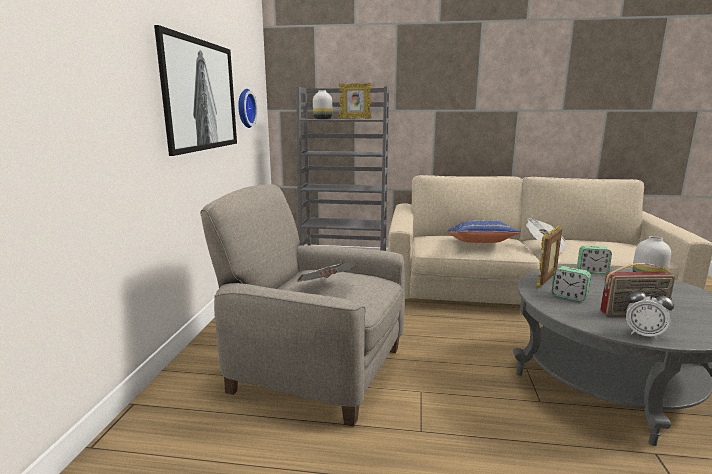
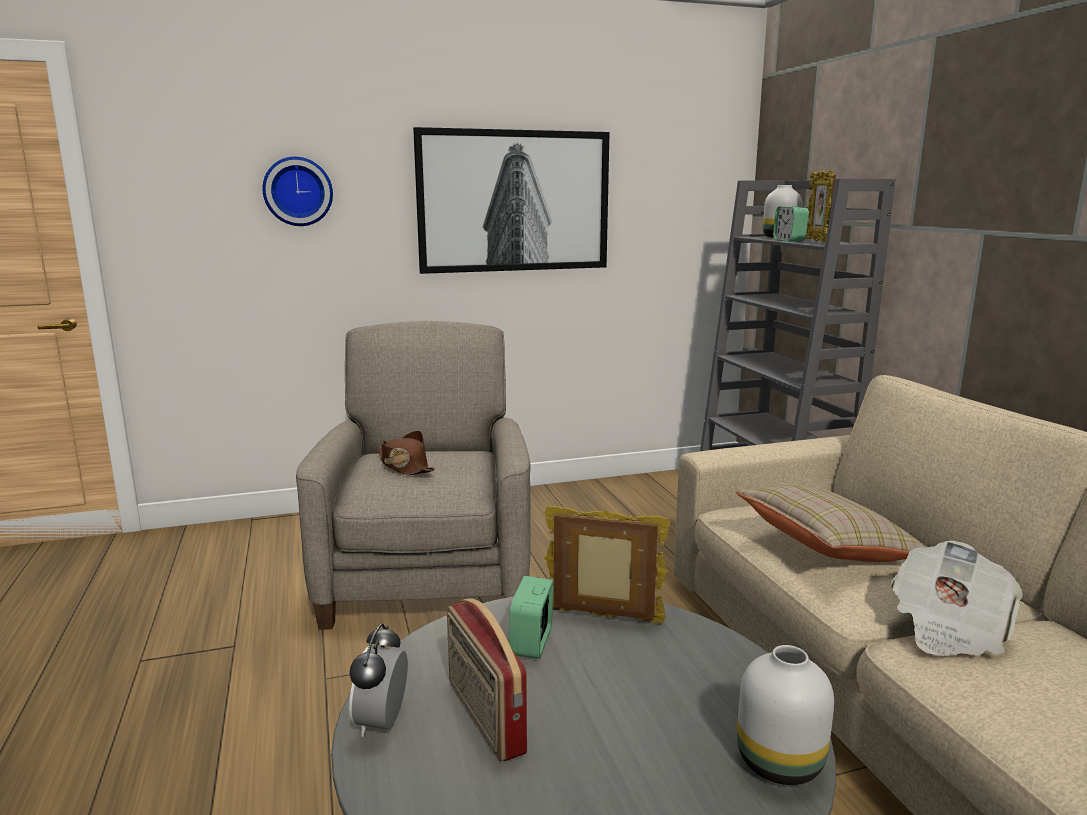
camera: 65 degrees right, 0 degrees up
wall clock [238,89,258,128] -> wall clock moved to [263,157,333,226]
newspaper [297,262,355,282] -> brown hat [378,430,435,475]
blue pillow [446,220,521,243] -> beige pillow [736,485,927,562]
alarm clock [577,246,612,274] -> alarm clock moved to [773,206,809,242]

